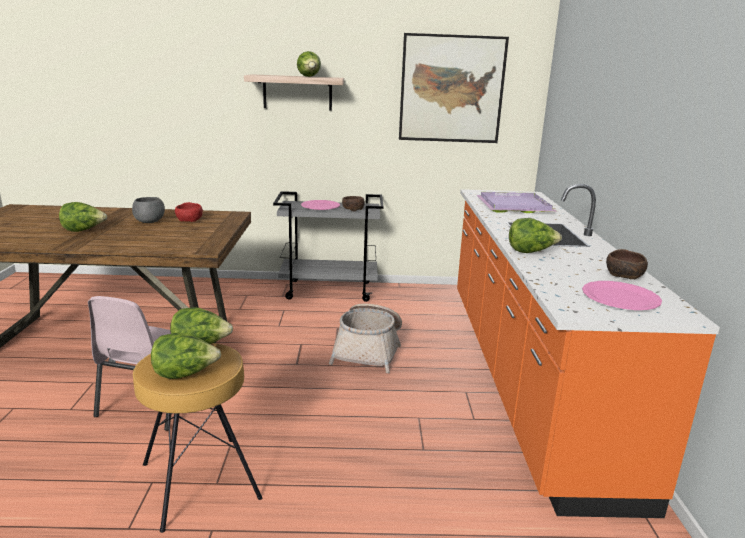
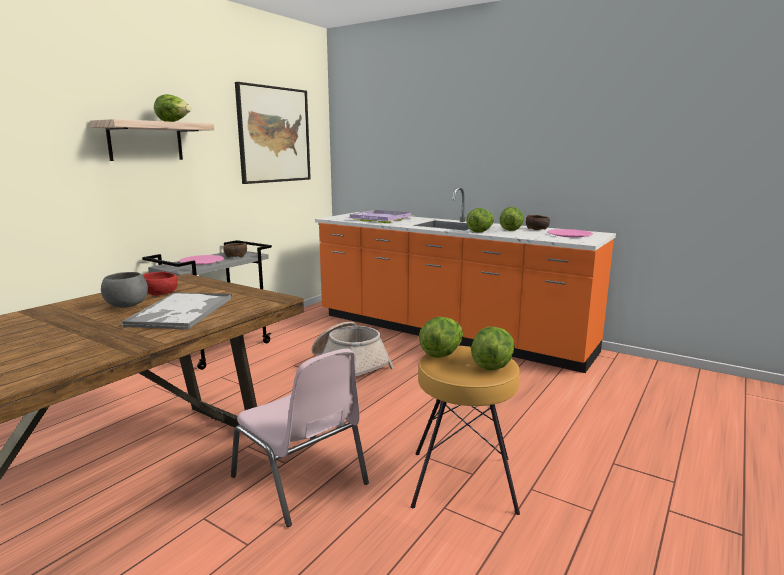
camera: 55 degrees left, 5 degrees down
lettuce [59,202,107,232] -> lettuce moved to [500,207,524,231]
none -> tray [122,292,232,329]

